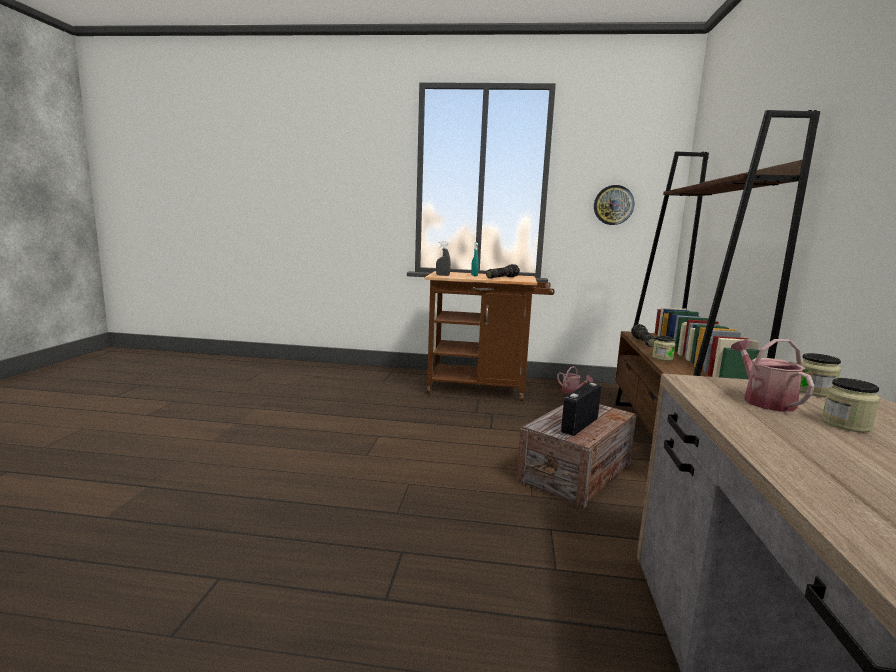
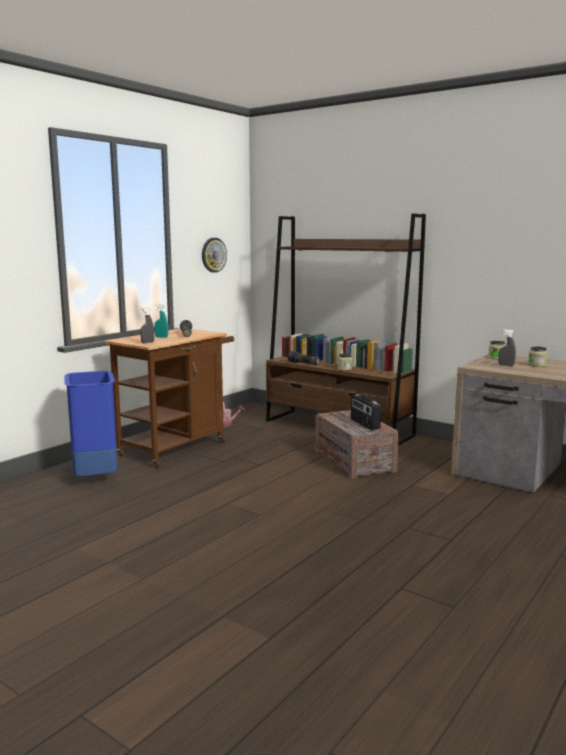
camera: 60 degrees left, 0 degrees up
watering can [731,339,815,412] -> grey spray bottle [498,329,516,366]
none -> blue trash can [64,371,118,476]

